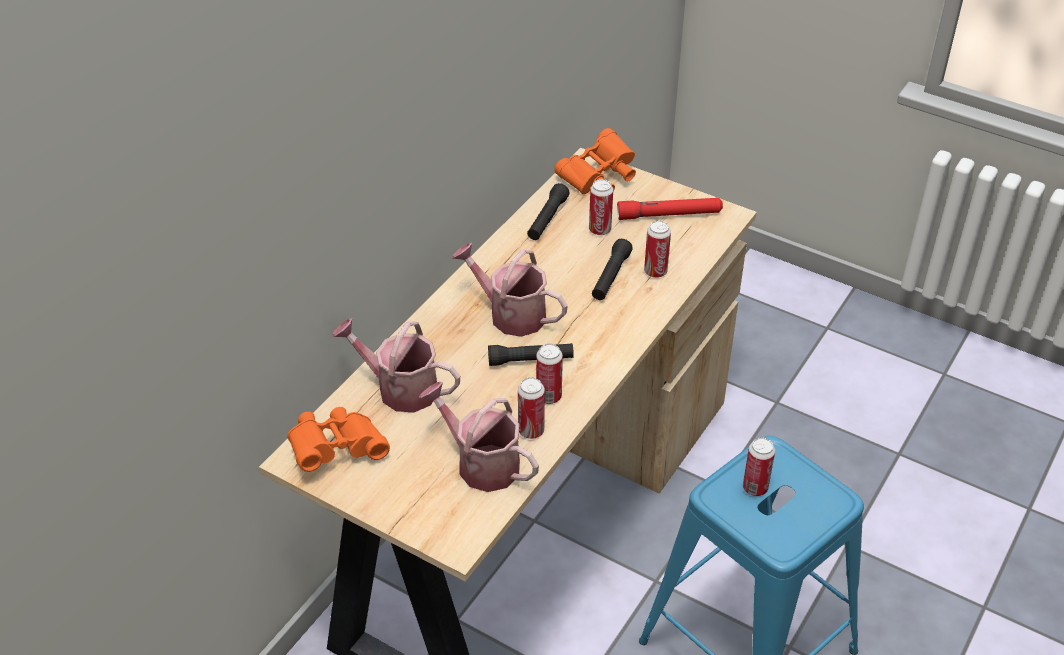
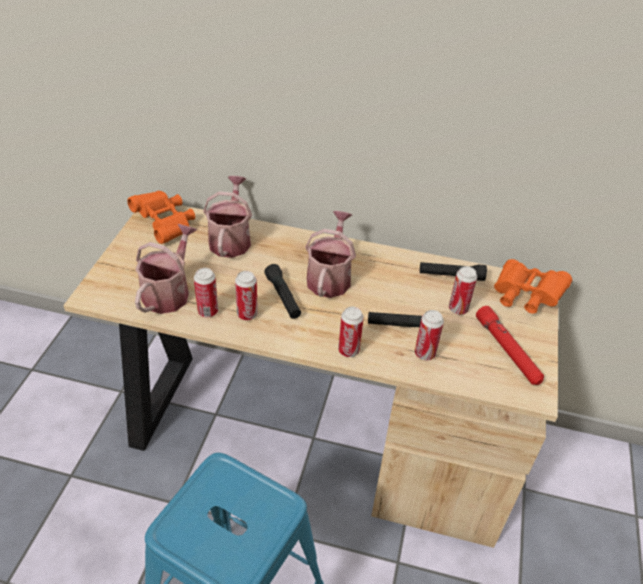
camera: 70 degrees right, 0 degrees up
can [743,438,775,496] -> can moved to [338,306,364,357]

